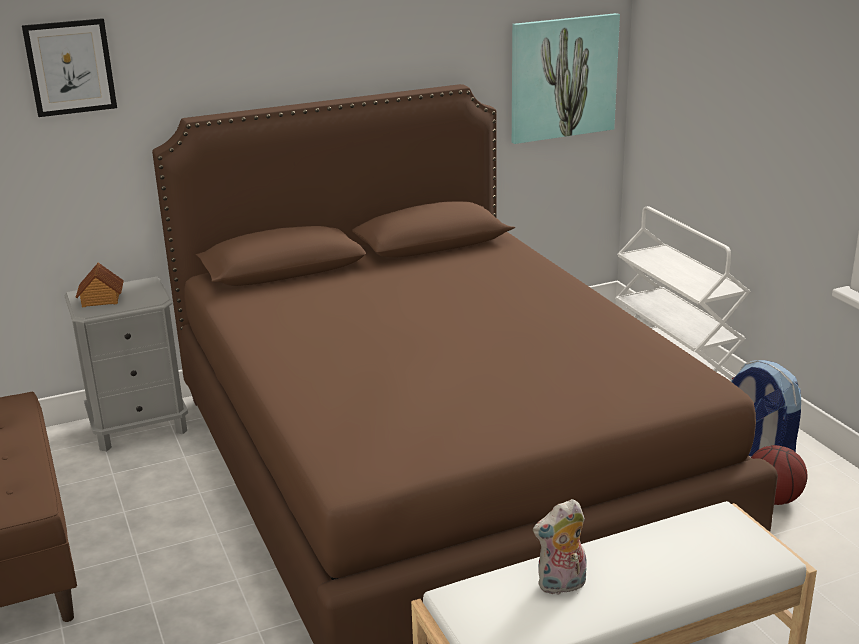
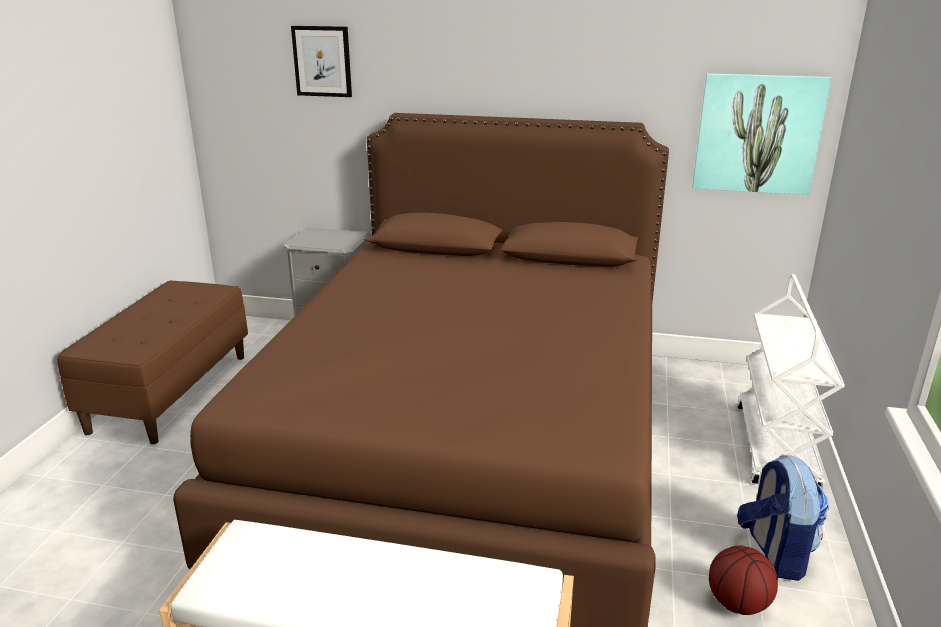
camera: 35 degrees right, 0 degrees up
toy house [76,262,124,307] -> none
plush toy [533,499,587,595] -> none

